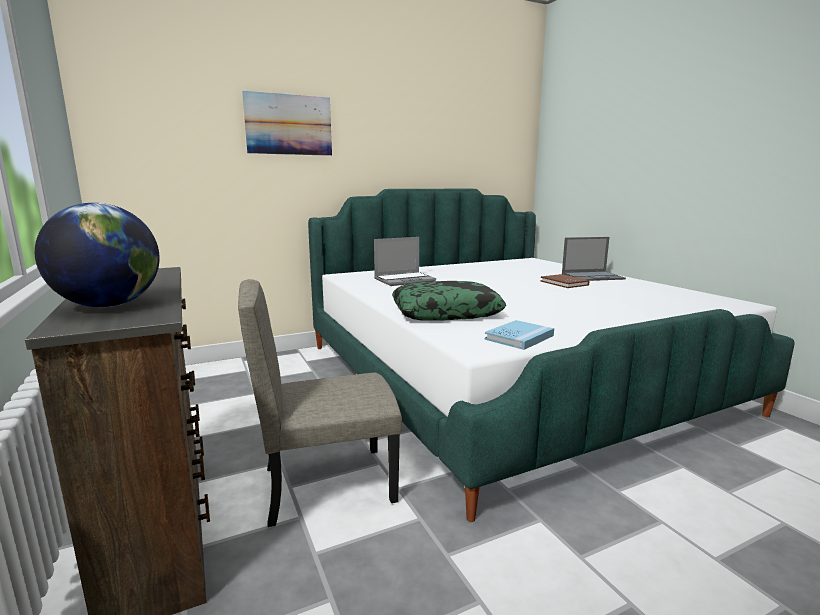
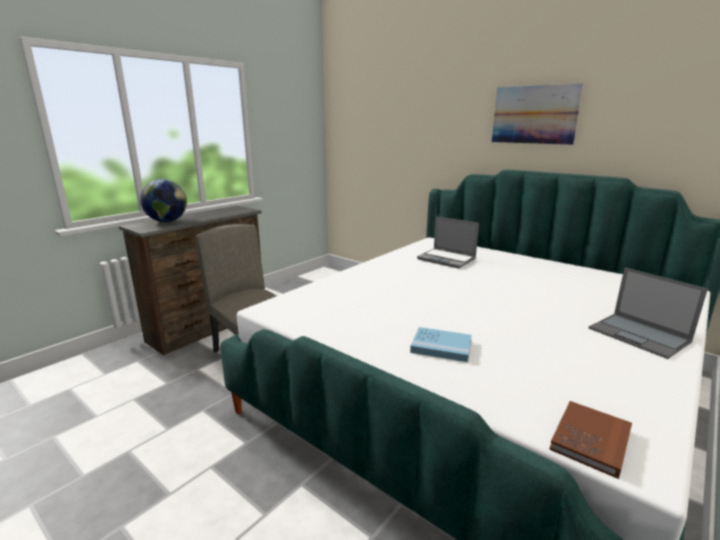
camera: 65 degrees right, 5 degrees up
picture [242,91,332,156] -> picture moved to [492,83,583,145]
pillow [392,281,506,321] -> none
blue book [485,320,554,350] -> blue book moved to [410,327,472,362]
brown book [541,274,590,288] -> brown book moved to [549,401,632,479]

